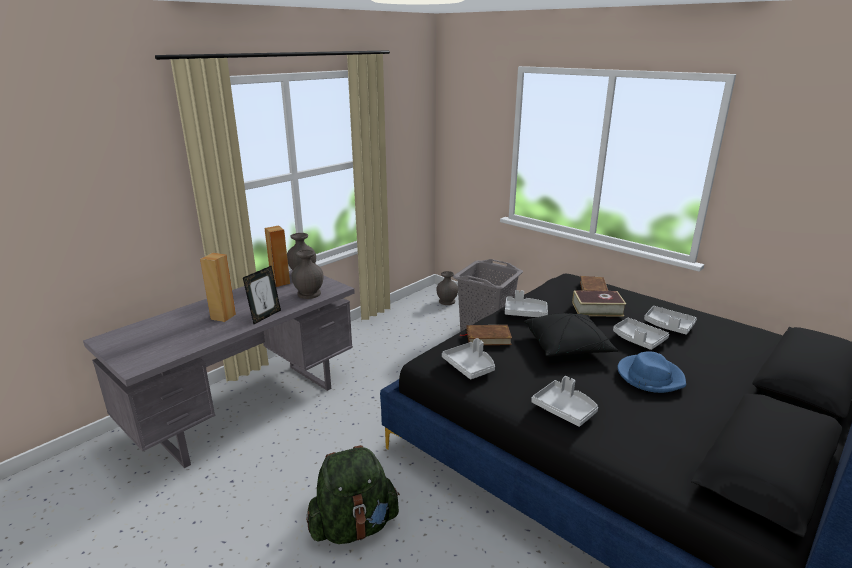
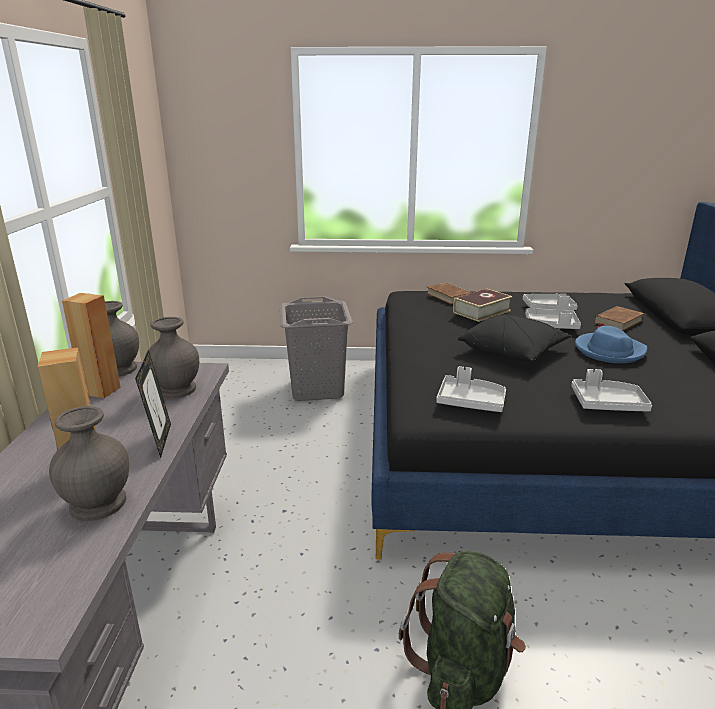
camera: 40 degrees left, 0 degrees up
grey vase [436,271,458,305] -> grey vase moved to [49,406,129,521]
brown book [460,325,512,345] -> brown book moved to [594,306,645,331]
grey tray [505,290,548,317] -> none

